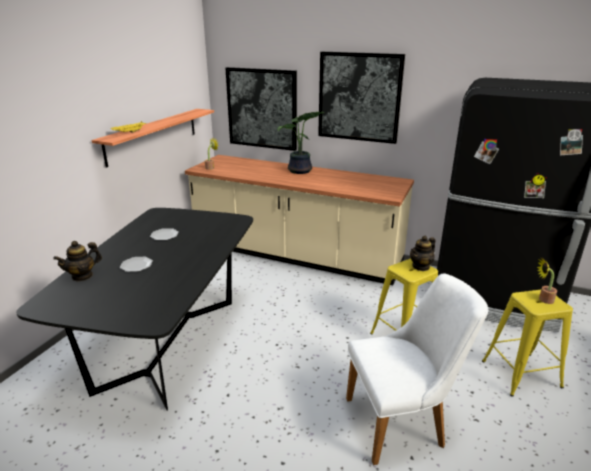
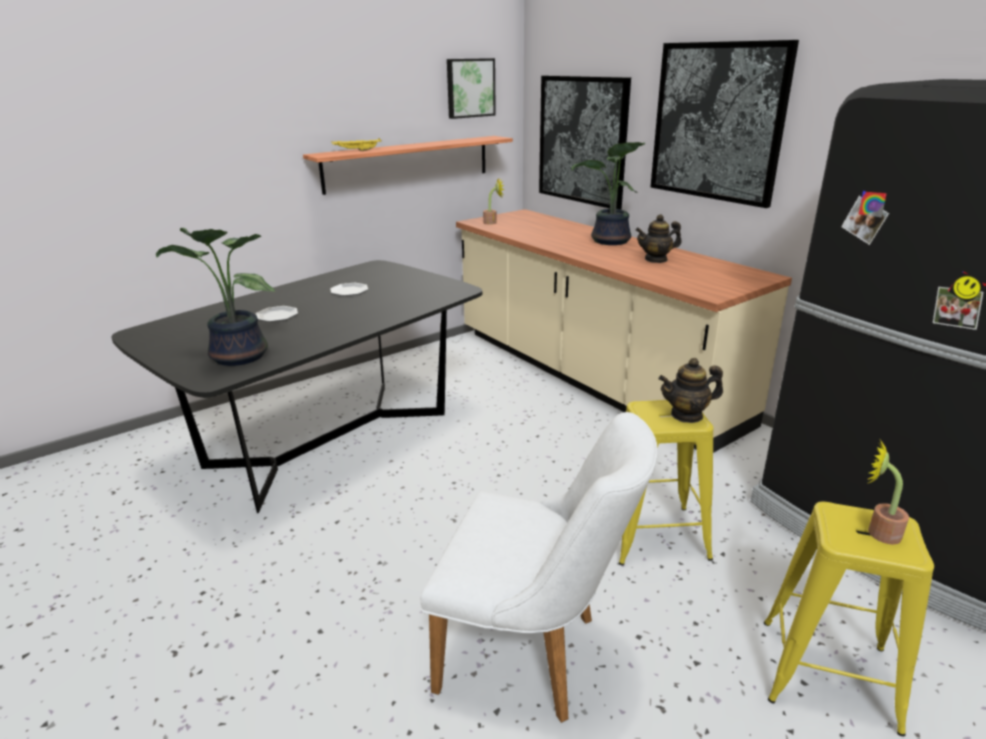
camera: 30 degrees right, 0 degrees up
teapot [53,241,102,282] -> teapot moved to [635,214,682,263]
none -> potted plant [156,228,275,366]
none -> picture [447,58,496,119]

